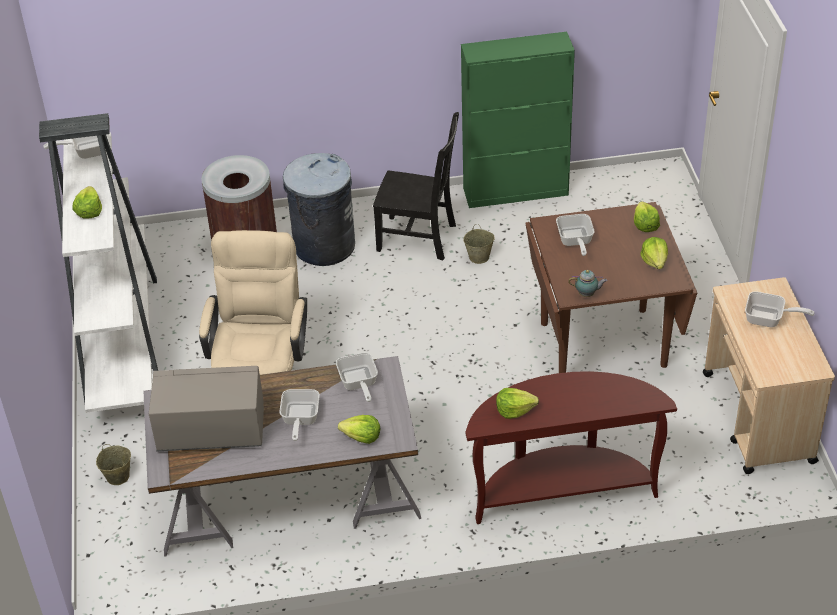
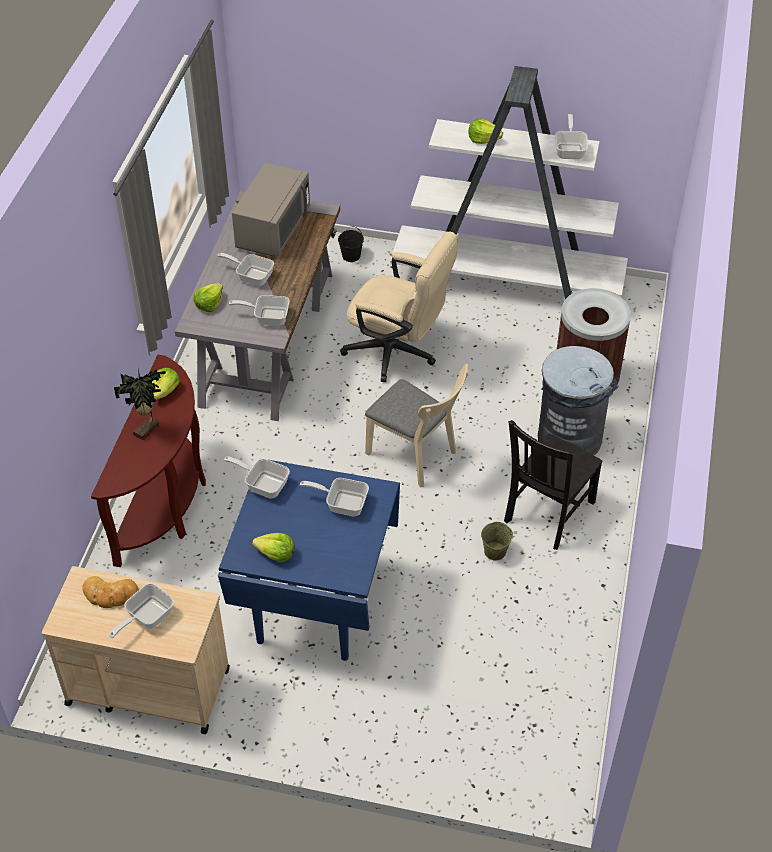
camera: 110 degrees right, 5 degrees up
beige bucket [96,444,131,485] -> black bucket [338,226,364,262]
green cabinet [461,32,575,208] -> none
brown dining table [525,202,697,373] -> blue dining table [218,460,400,661]
teapot [568,270,607,297] -> frying pan [224,456,290,499]
lettuce [634,202,660,232] -> none
none -> bread [82,576,139,608]
none -> potted plant [114,368,166,440]
none -> beige chair [365,364,469,488]

